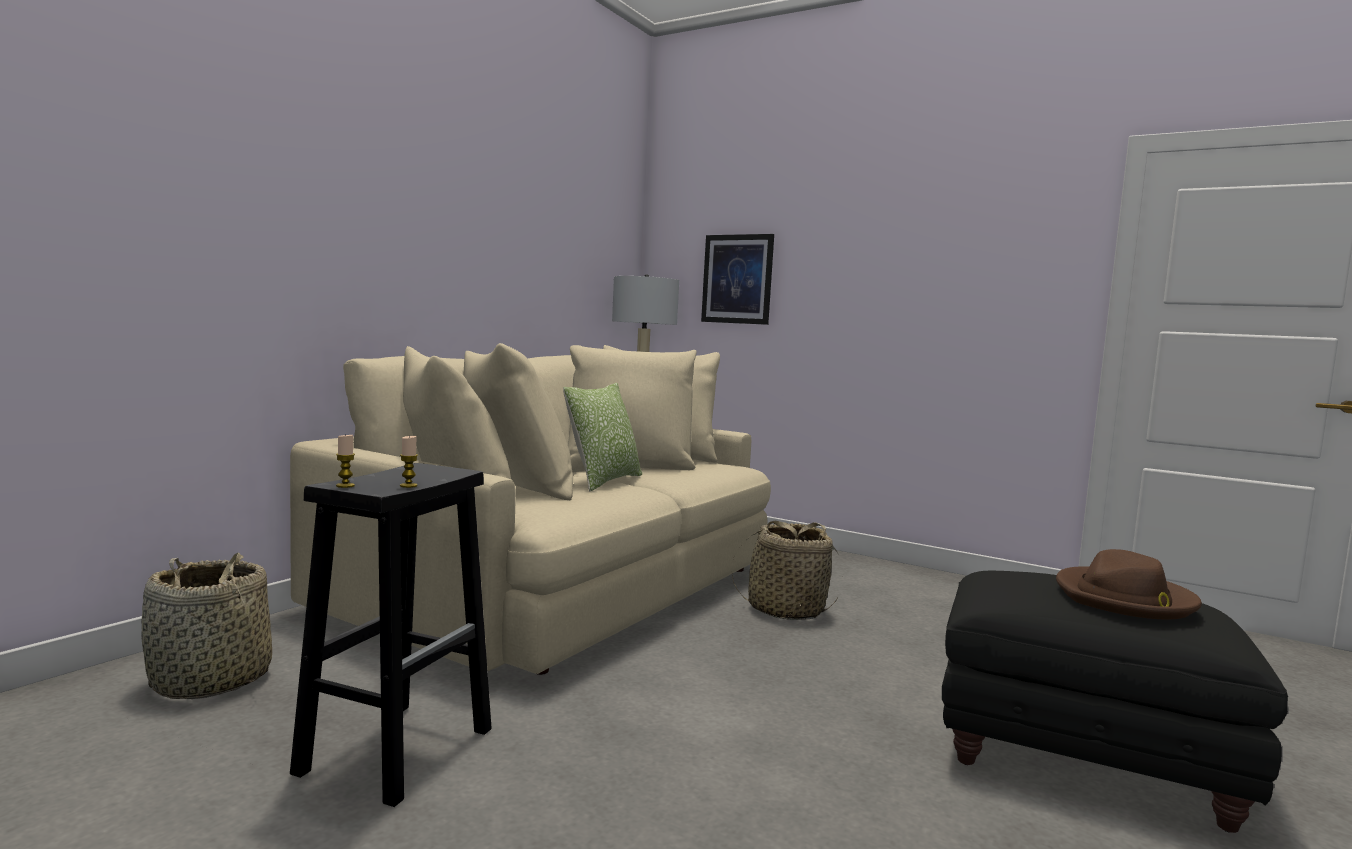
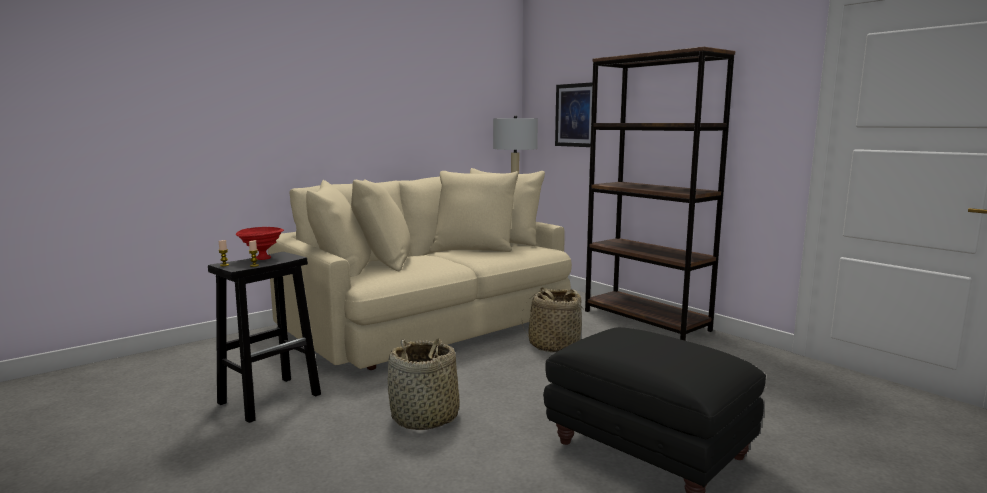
camera: 20 degrees right, 5 degrees up
basket [141,552,272,699] -> basket moved to [388,338,460,430]
pillow [563,383,642,491] -> none
brown hat [1056,549,1202,619] -> none
none -> red bowl [236,227,284,260]
none -> brown bookcase [585,47,735,341]

